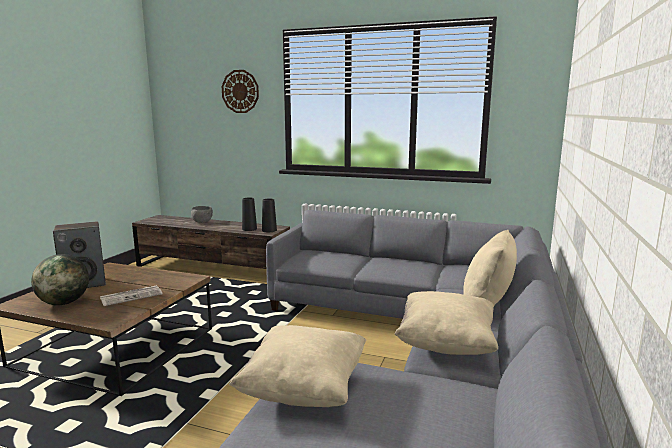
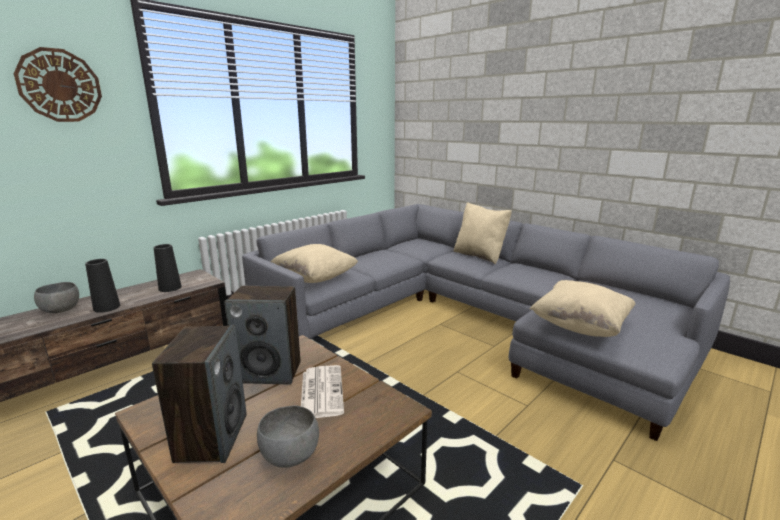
camera: 65 degrees left, 5 degrees up
globe [31,254,89,305] -> grey bowl [257,406,319,468]
black vase [262,199,277,232] -> black vase moved to [85,259,120,313]
beige pillow [394,291,498,355] -> beige pillow moved to [271,244,358,283]
none -> speaker [224,286,301,384]

